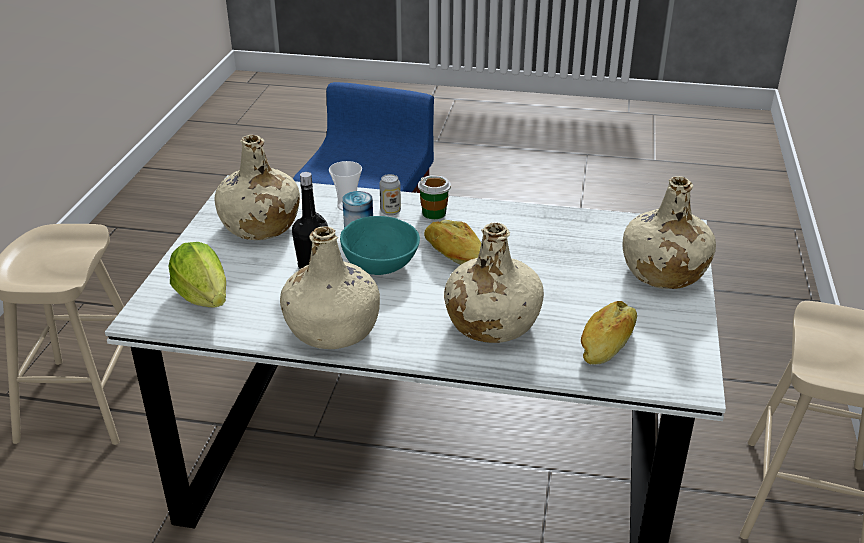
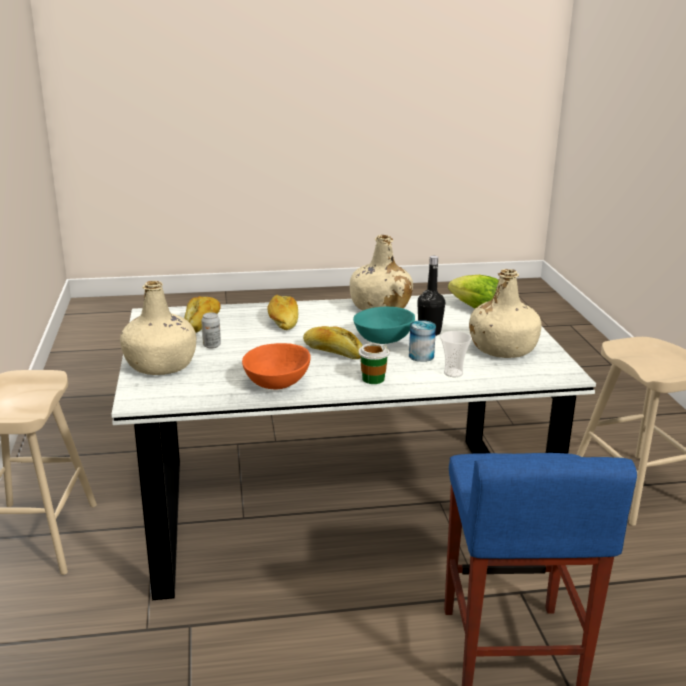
camera: 160 degrees right, 10 degrees down
can [379,174,401,216] -> can moved to [201,312,221,349]
beige bottle [444,223,544,343] -> bread [267,295,298,330]
none -> orange bowl [242,343,311,389]

